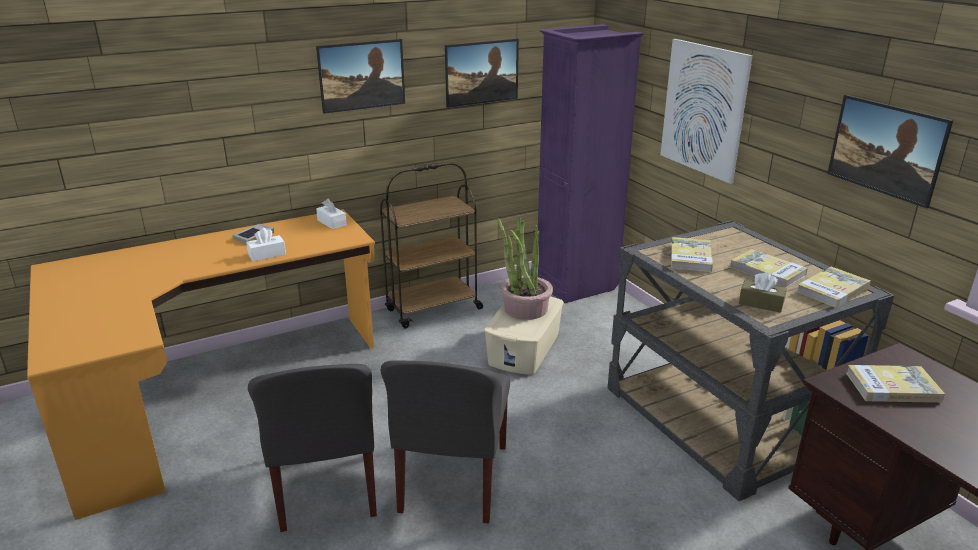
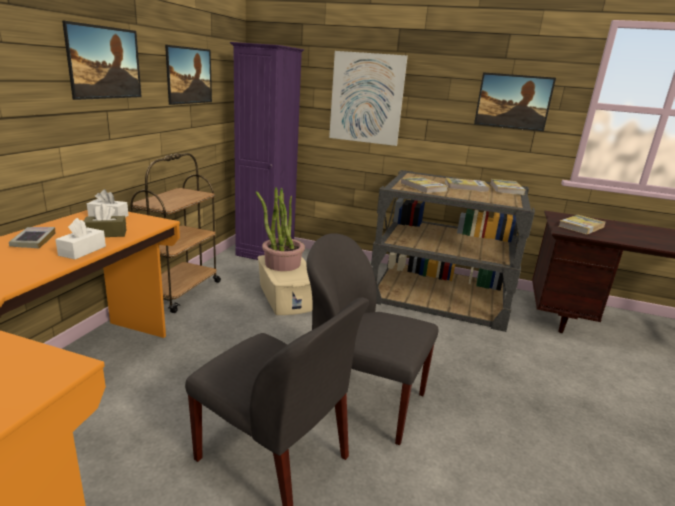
camera: 45 degrees left, 5 degrees down
grey chair [381,360,510,524] -> grey chair turned 150 degrees clockwise [307,233,438,445]
brown tissue box [739,272,787,313] -> brown tissue box moved to [84,204,126,237]

